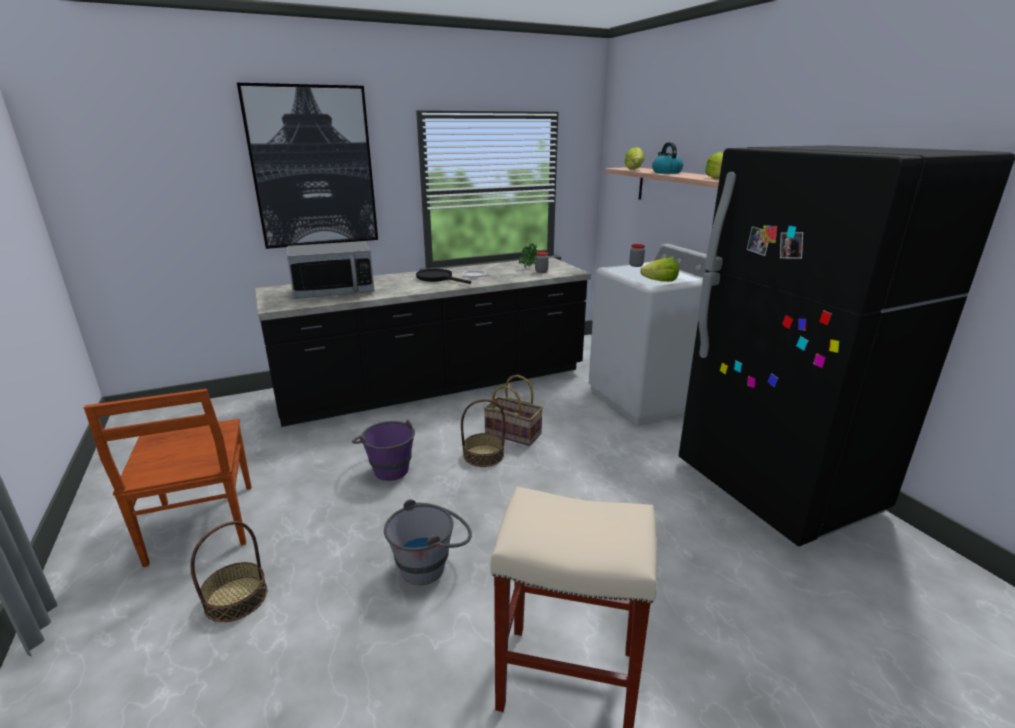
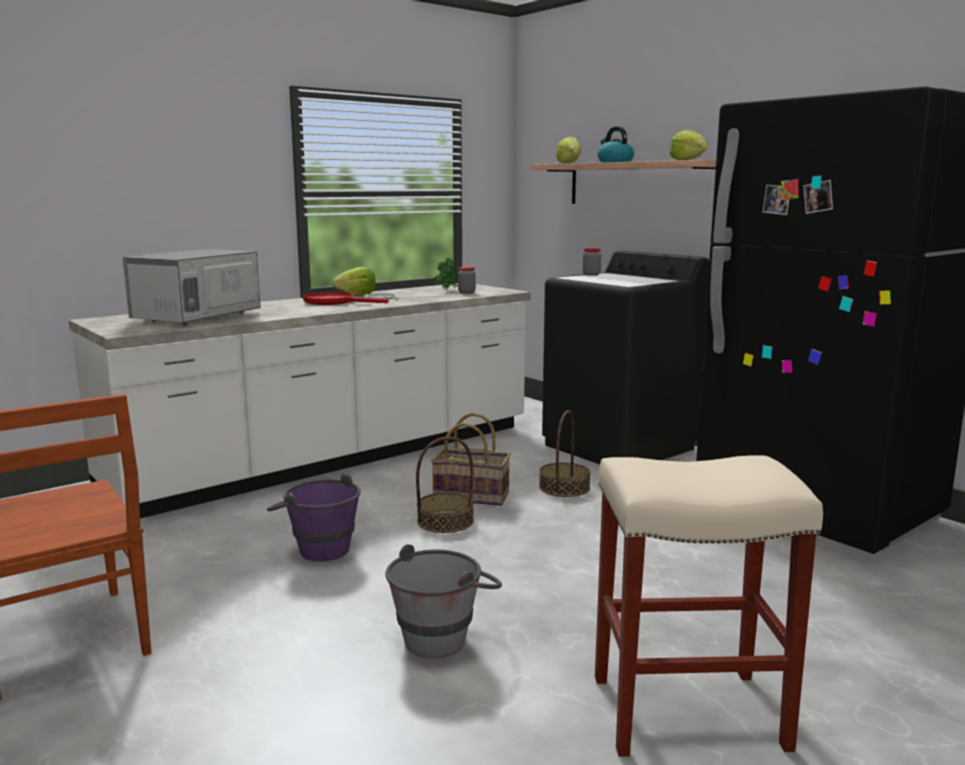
camera: 15 degrees left, 10 degrees down
basket [191,521,267,622] -> basket moved to [539,410,591,497]
picture [237,83,378,249] -> none
black counter [255,257,591,427] -> white counter [69,283,531,518]
microwave [287,241,375,299] -> microwave turned 150 degrees clockwise [123,249,261,325]
black frying pan [416,269,471,284] -> red frying pan [303,292,388,305]
white washing machine [589,244,707,425] -> black washing machine [542,250,709,464]
lettuce [640,258,679,282] -> lettuce moved to [333,267,376,294]

